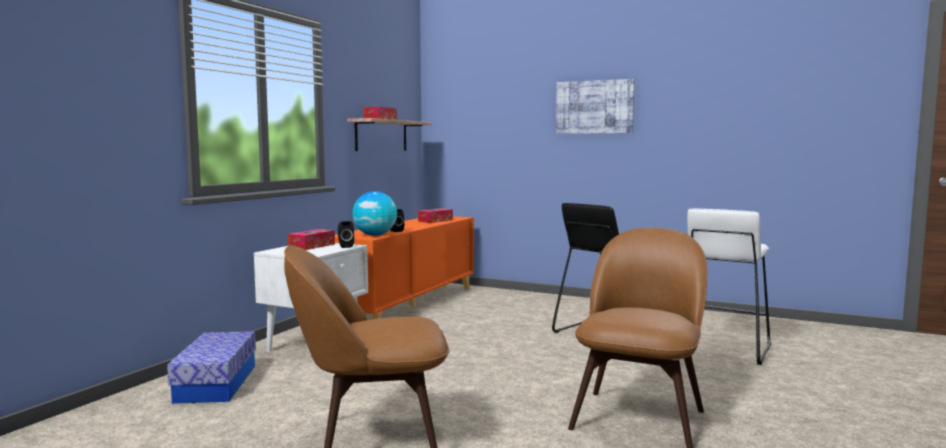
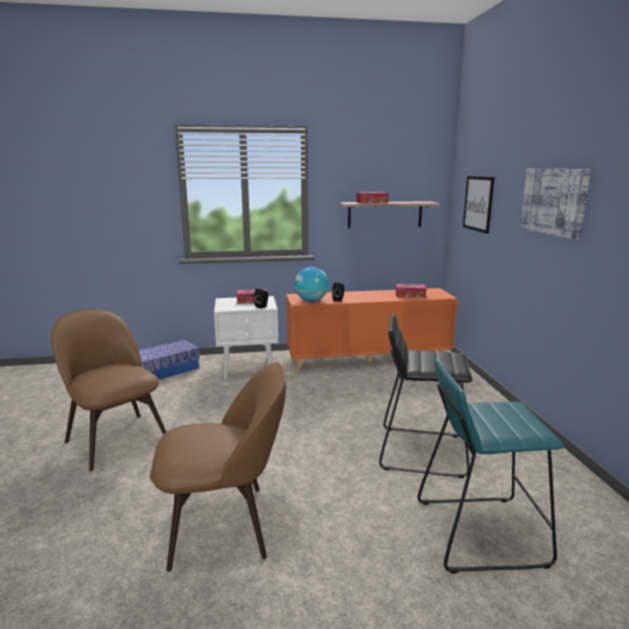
camera: 55 degrees right, 10 degrees up
white stool [687,209,771,365] -> turquoise stool [418,359,565,574]
none -> picture [463,176,495,234]

